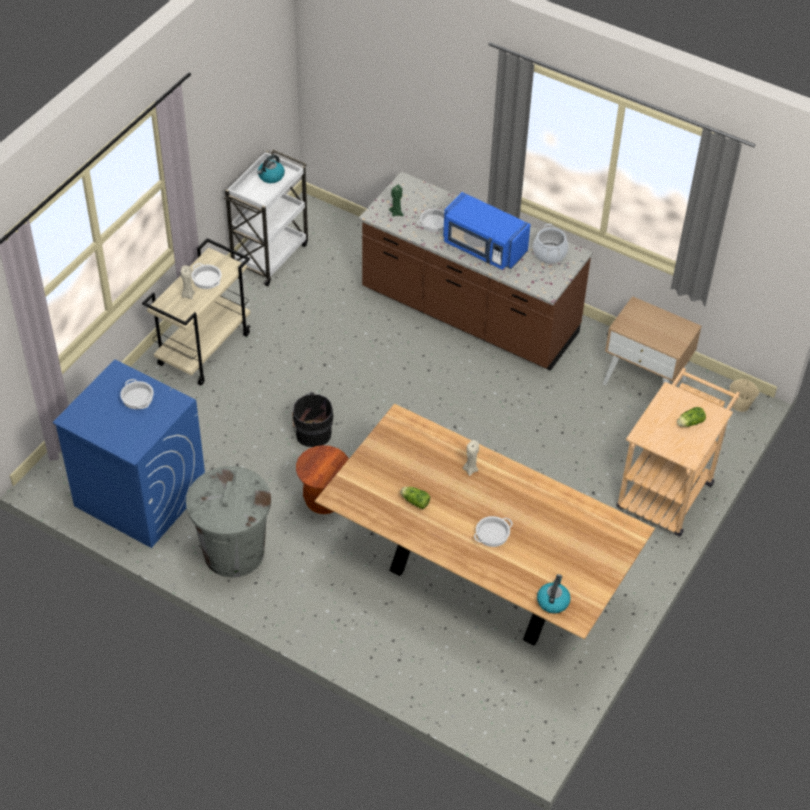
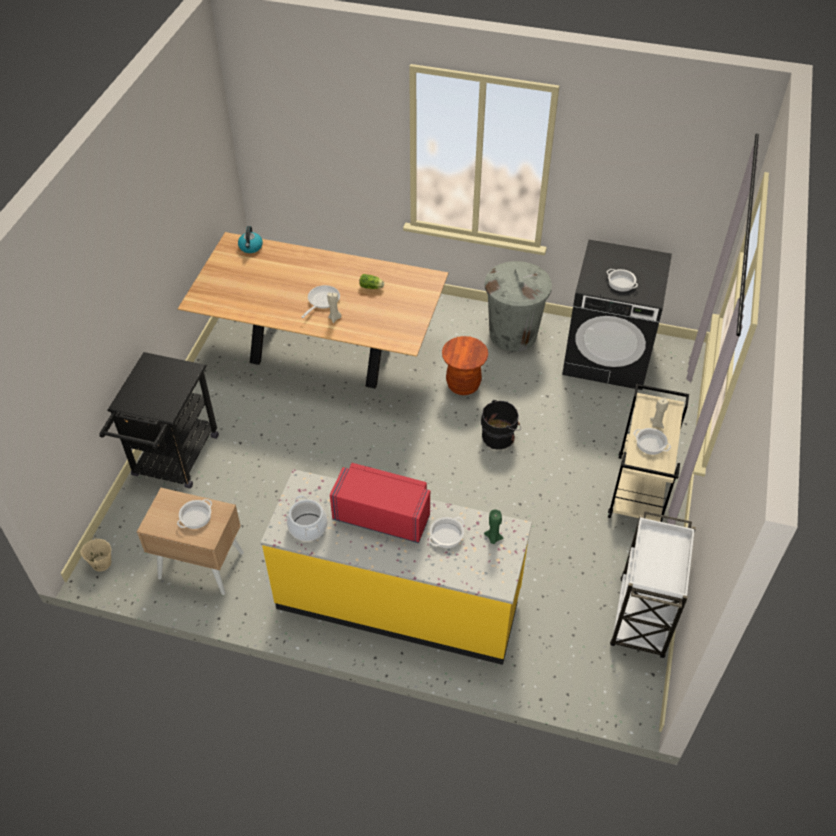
camera: 165 degrees right, 0 degrees up
blue washing machine [53,360,205,548] -> black washing machine [562,240,672,390]
kettle [257,155,285,183] -> none
brown counter [359,172,593,371] -> yellow counter [260,469,532,665]
blue microwave [443,192,531,270] -> red microwave [330,463,430,543]
cooking pot [474,516,513,547] -> cooking pot moved to [177,499,212,529]
beige cart [616,368,740,537] -> black cart [99,352,219,489]
lettuce [677,407,706,427] -> none
none -> frying pan [301,285,340,318]

